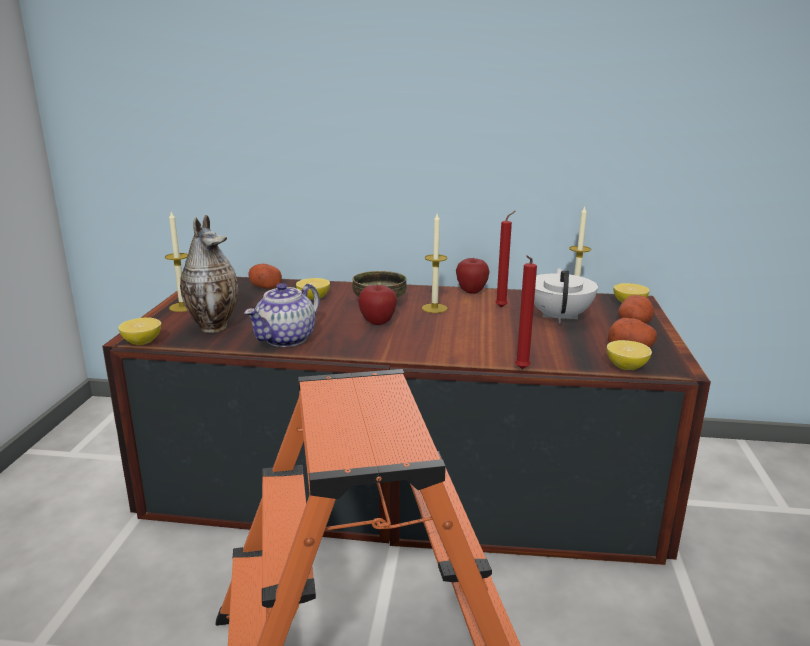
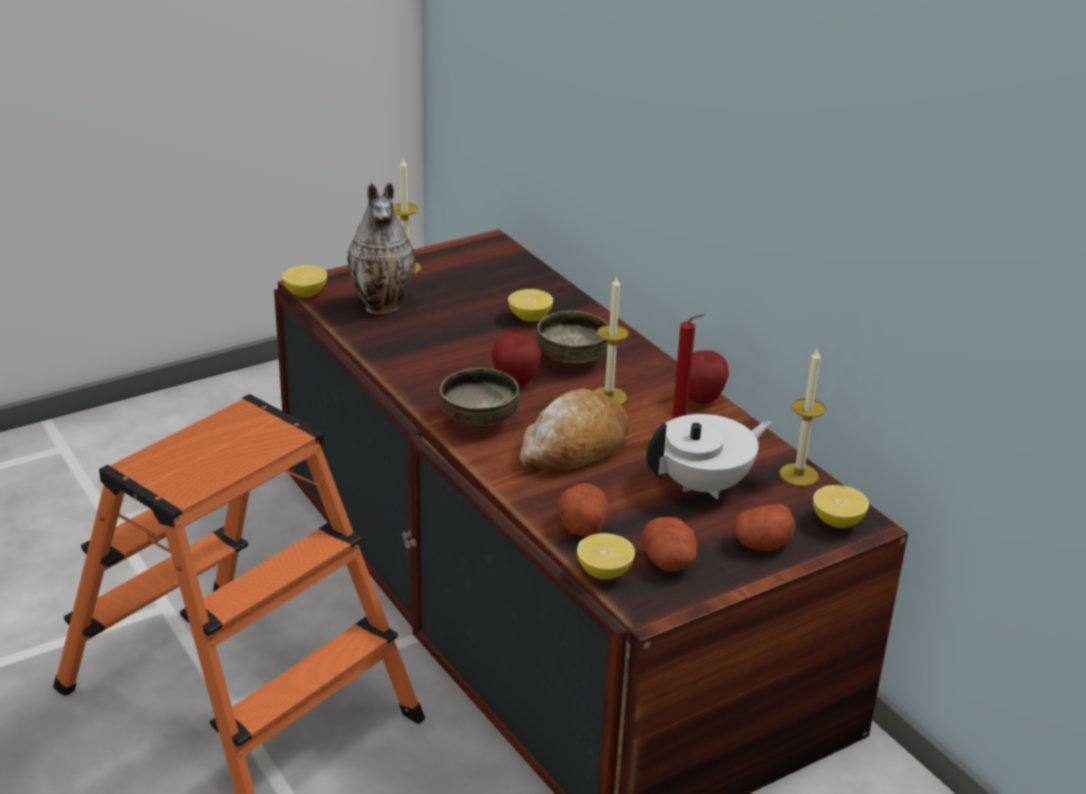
camera: 50 degrees right, 10 degrees up
teapot [244,283,319,347] -> none
potato [249,264,282,289] -> potato moved to [557,483,609,537]
red candle [515,255,537,369] -> none
none -> bowl [440,368,519,428]
none -> bread [520,388,629,471]

